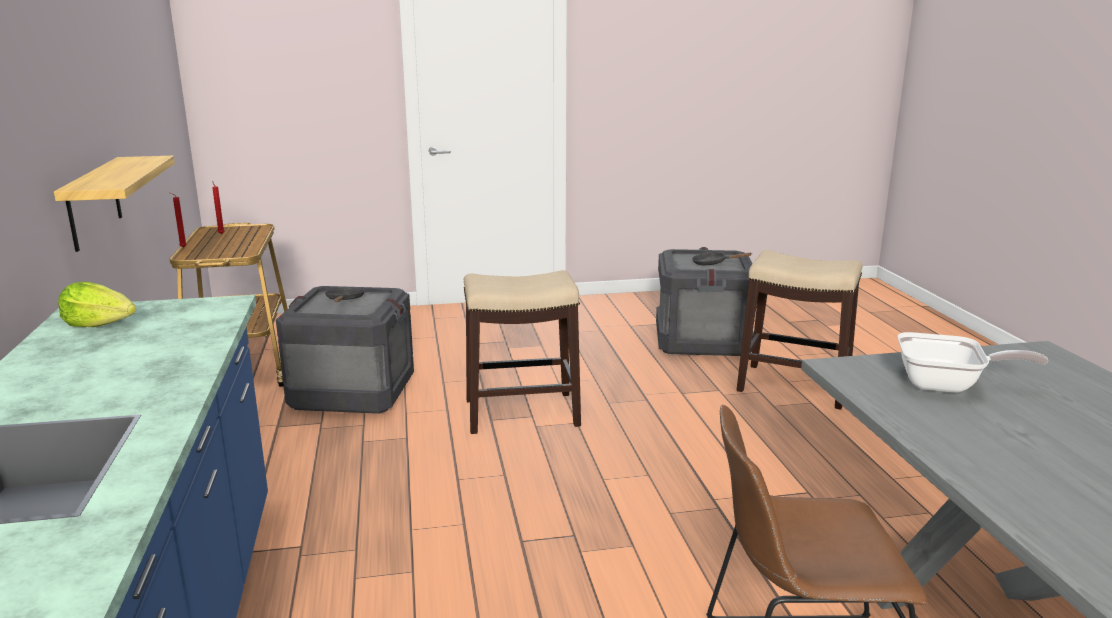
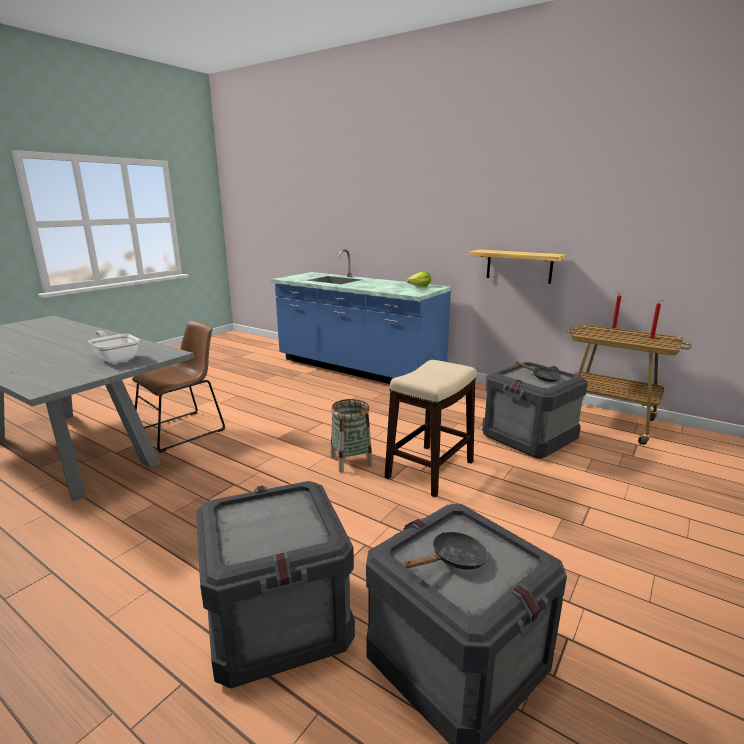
camera: 135 degrees right, 0 degrees up
stool [737,250,863,410] -> crate [196,481,355,689]
frying pan [898,332,1048,393] -> frying pan turned 75 degrees clockwise [88,331,140,363]
none -> basket [331,399,372,472]

